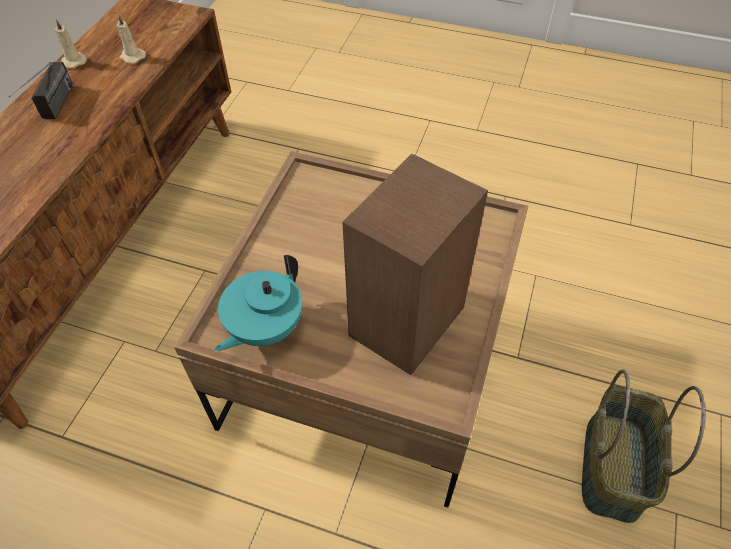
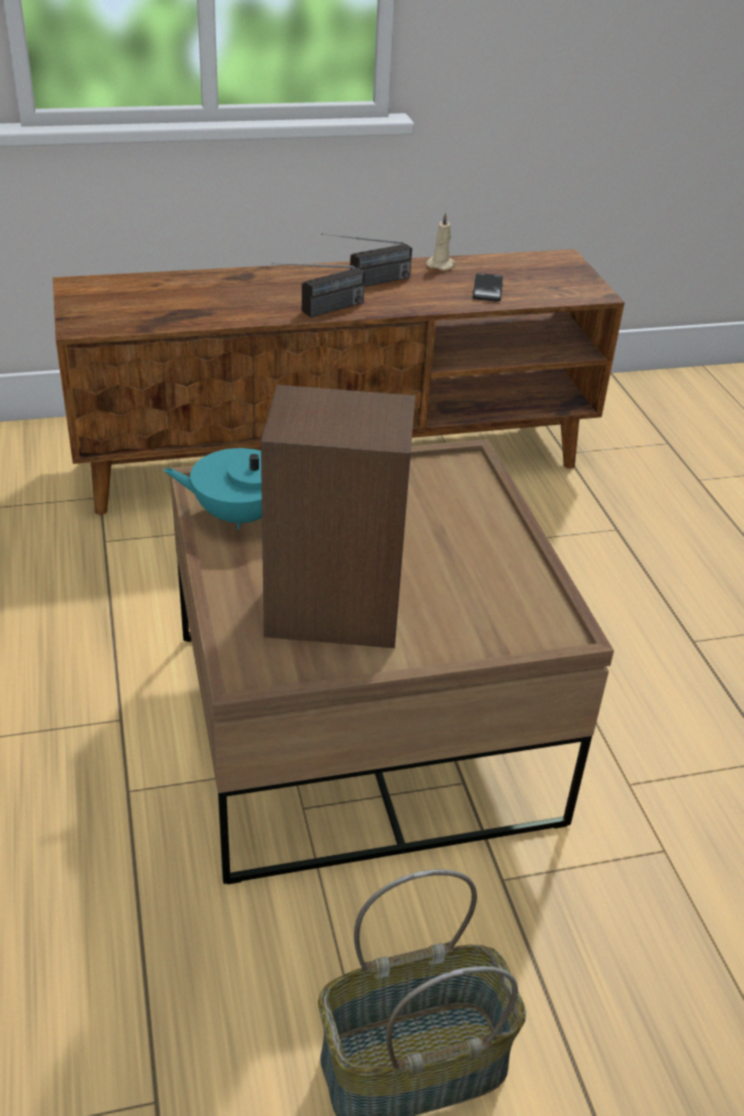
camera: 55 degrees right, 15 degrees down
beige candle [117,14,146,64] -> phone [473,273,503,302]
none -> radio [272,263,365,318]

